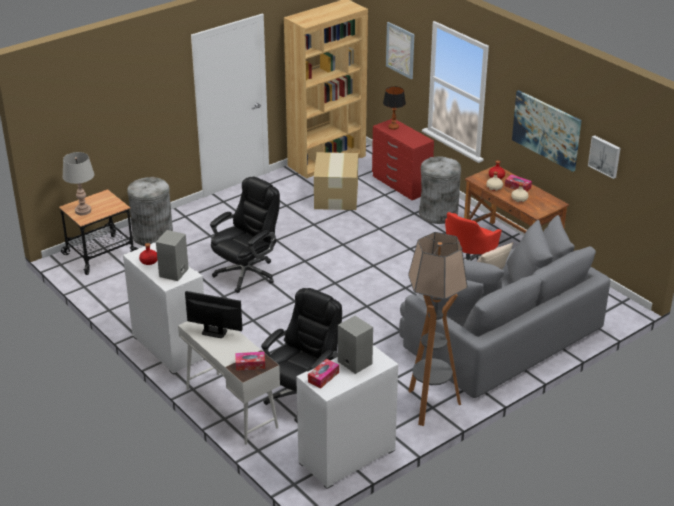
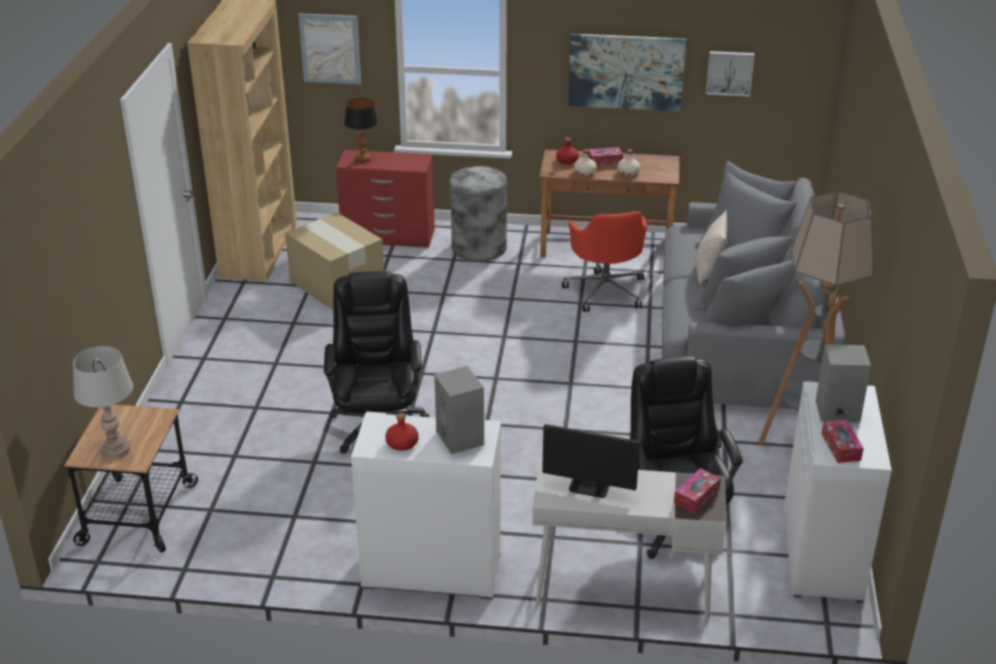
camera: 45 degrees left, 0 degrees up
grey trash can [127,177,173,246] -> none
monitor [185,291,243,338] -> monitor turned 135 degrees counterclockwise [542,424,640,498]

